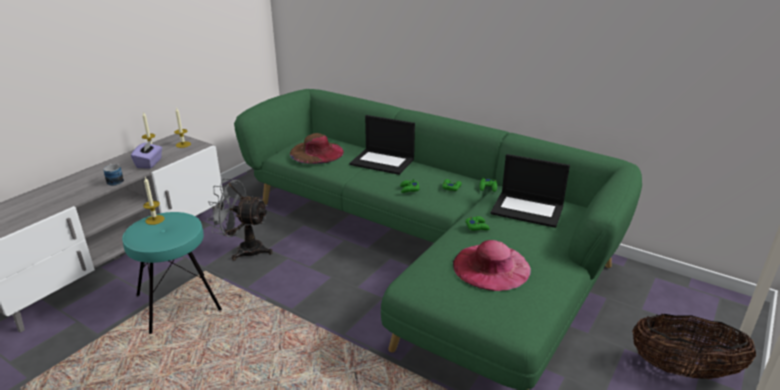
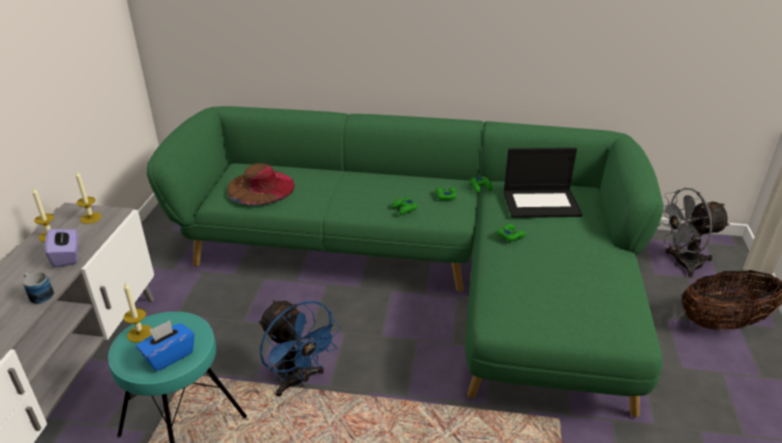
camera: 25 degrees left, 5 degrees up
grey fan [207,179,273,261] -> grey fan moved to [659,188,730,278]
laptop [349,115,415,175] -> none
pink hat [453,240,531,291] -> none
none -> blue tissue box [136,320,194,371]
none -> blue fan [259,300,341,397]

